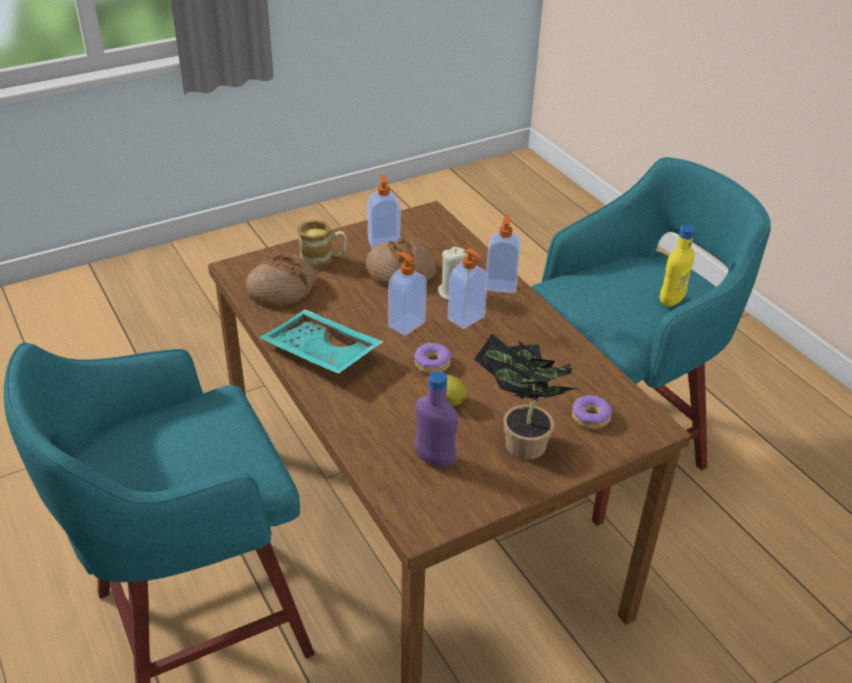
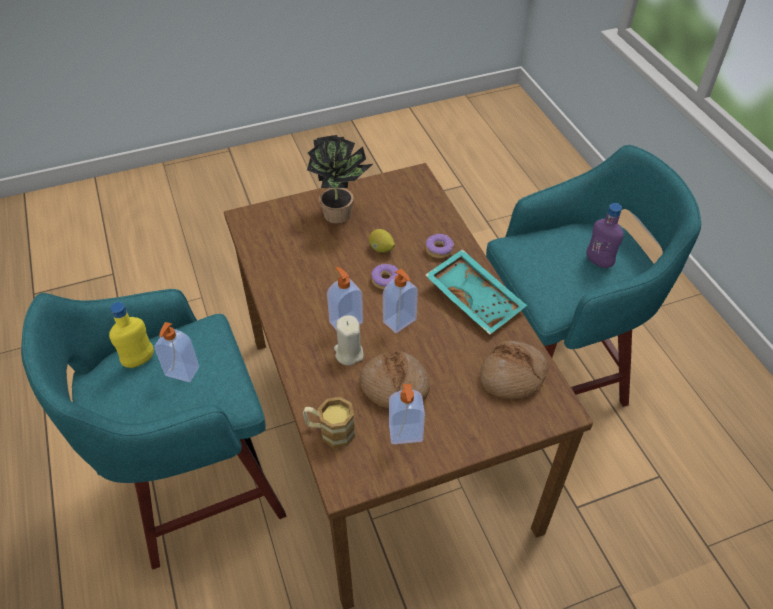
camera: 170 degrees left, 10 degrees up
mug [297,220,347,269] -> mug moved to [303,397,355,449]
purple bottle [414,371,458,468] -> purple bottle moved to [586,203,624,268]
soap dispenser [486,214,521,294] -> soap dispenser moved to [155,322,199,382]
donut [572,395,612,429] -> donut moved to [426,234,454,258]

